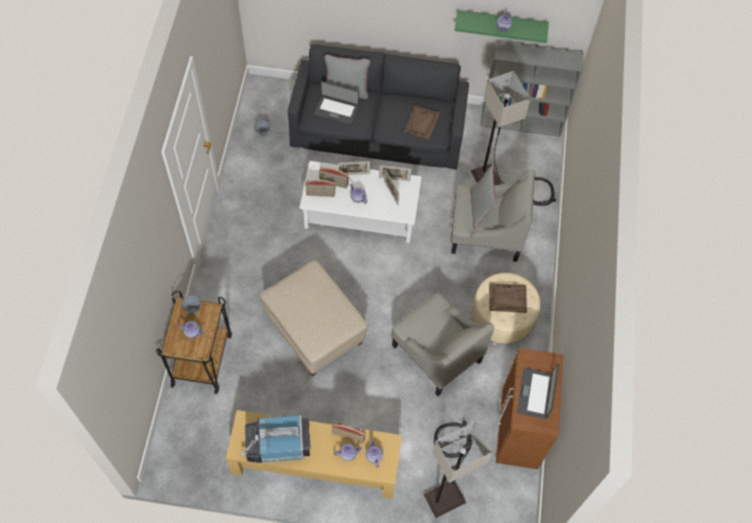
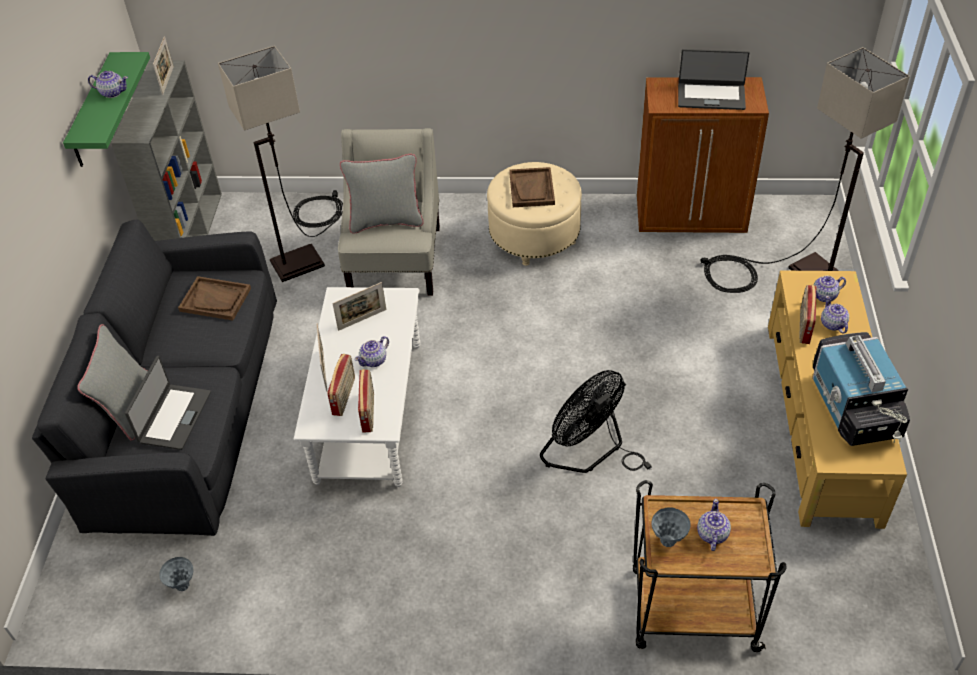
camera: 90 degrees left, 15 degrees down
beige ottoman [260,261,368,376] -> black fan [540,370,652,473]
picture frame [379,165,411,181] -> picture frame moved to [153,36,174,95]
grey armchair [391,293,495,397] -> none

